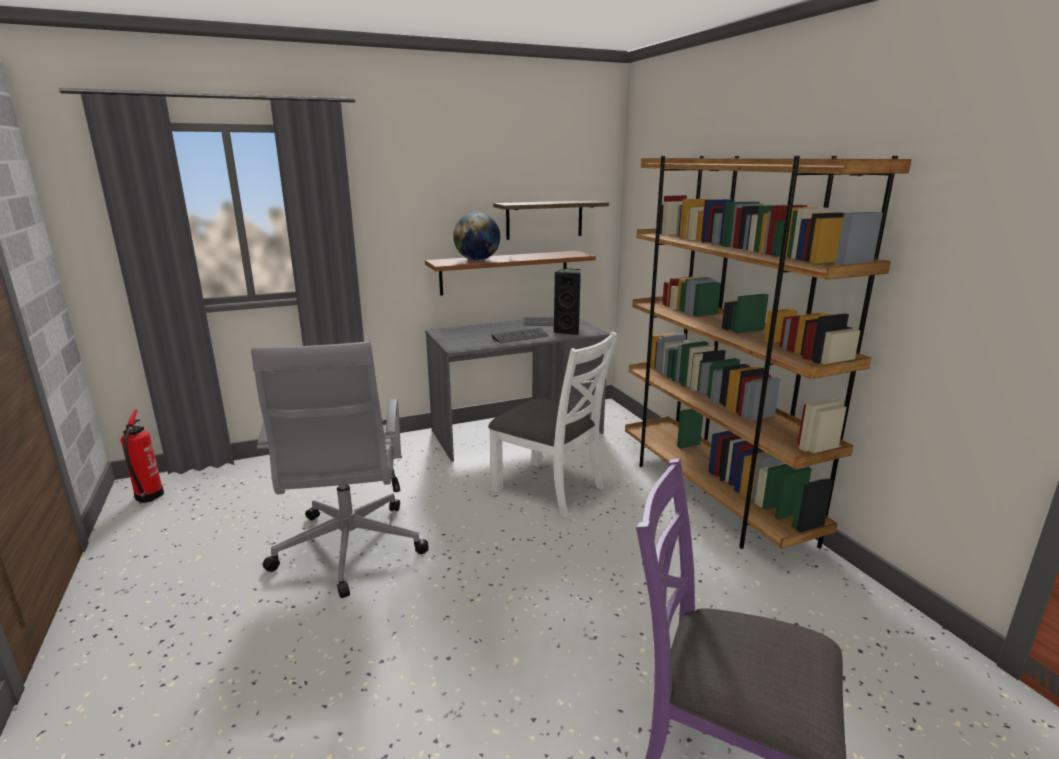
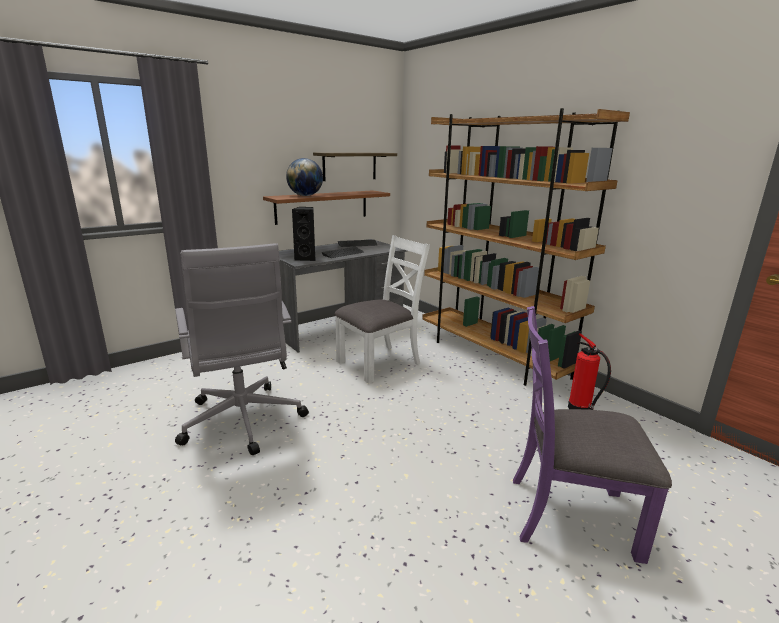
camera: 15 degrees left, 0 degrees up
fire extinguisher [121,409,164,503] -> fire extinguisher moved to [568,333,611,410]
white chair [488,331,618,517] -> white chair turned 60 degrees counterclockwise [334,235,430,384]
black speaker [554,268,581,335] -> black speaker moved to [292,207,316,261]

